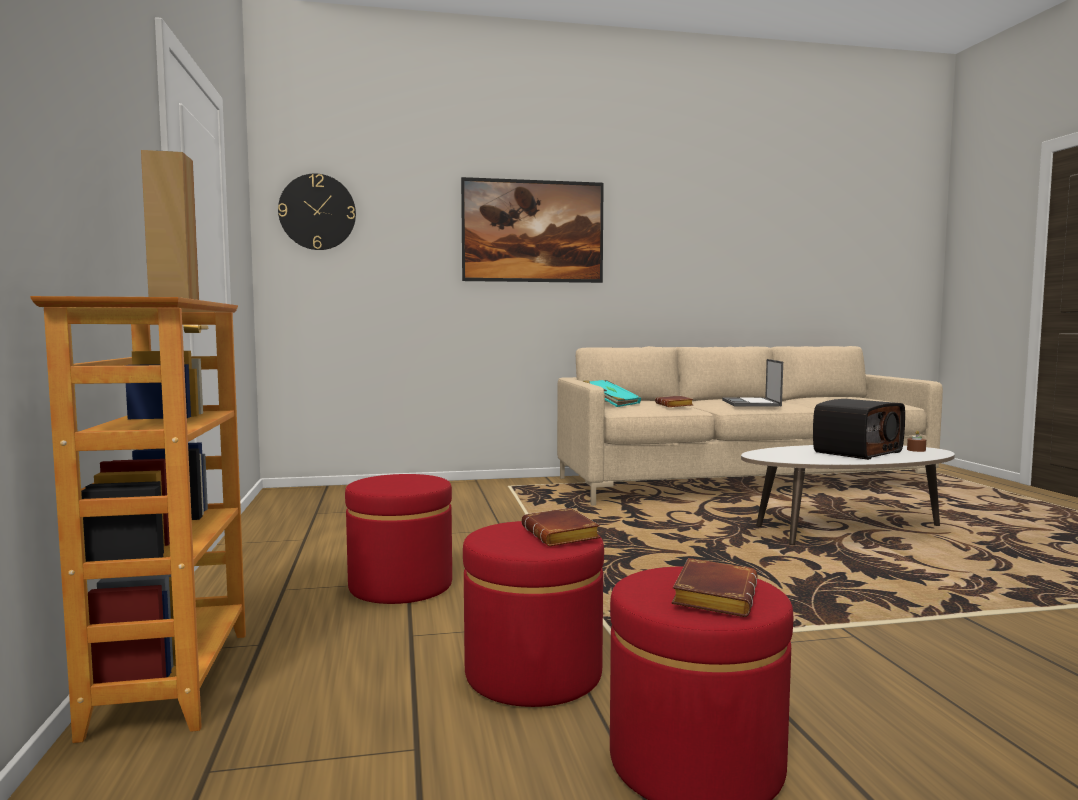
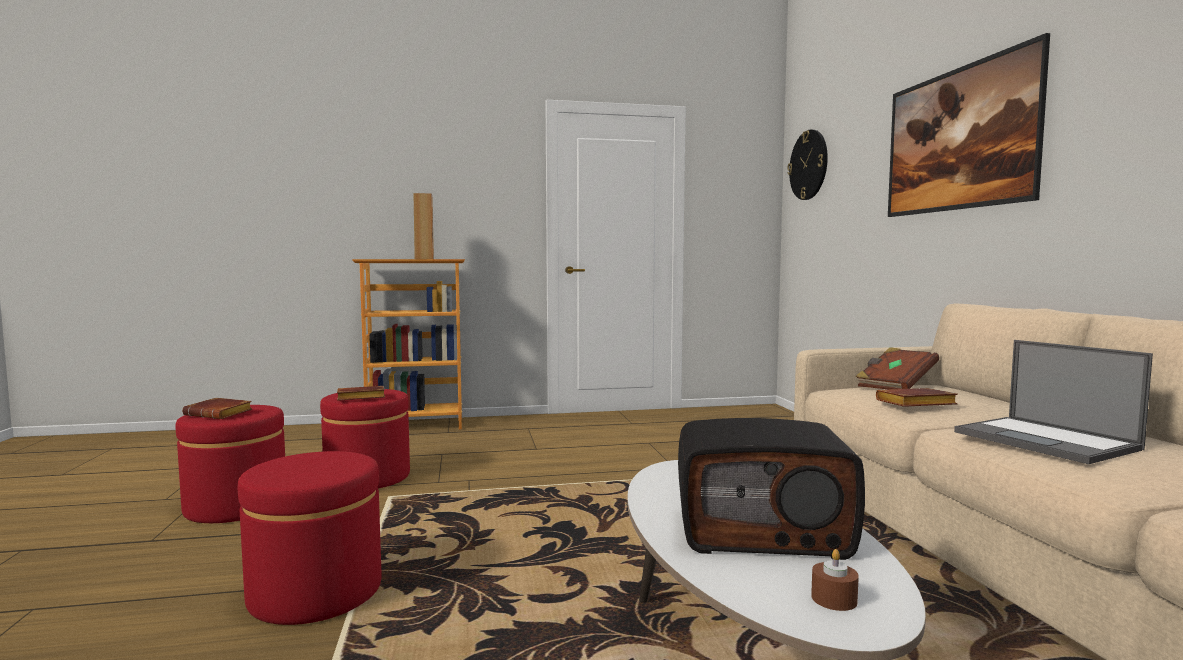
camera: 90 degrees right, 0 degrees up
red ottoman [345,474,452,604] -> red ottoman moved to [238,451,382,625]
turquoise book [583,380,641,407] -> brown book [856,347,939,389]
laptop [722,359,783,407] -> laptop turned 120 degrees counterclockwise [954,340,1153,464]
radio [813,399,905,460] -> radio turned 45 degrees counterclockwise [678,418,865,560]

